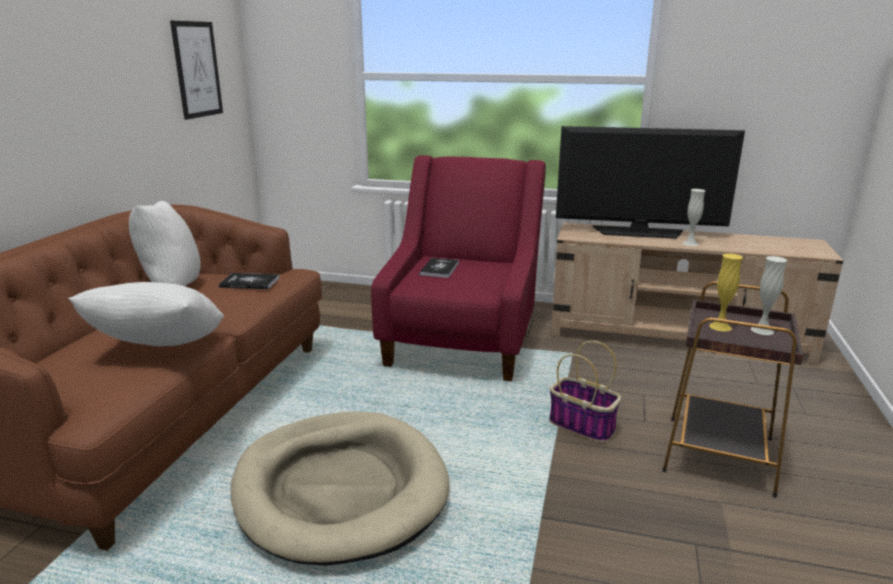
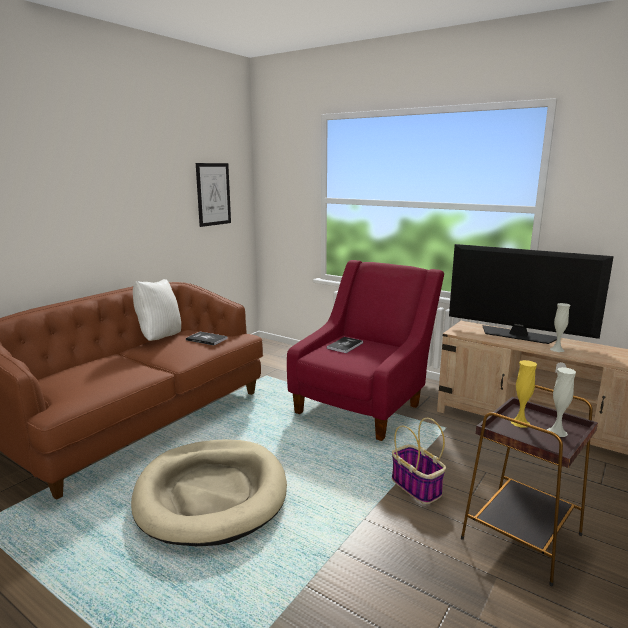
camera: 20 degrees right, 5 degrees down
white pillow [68,282,224,346] -> none

